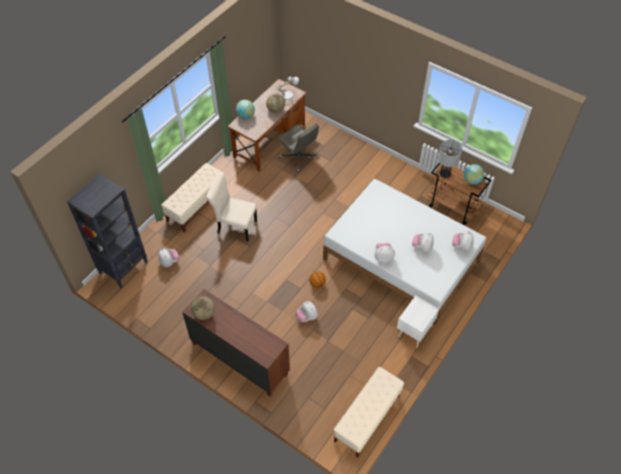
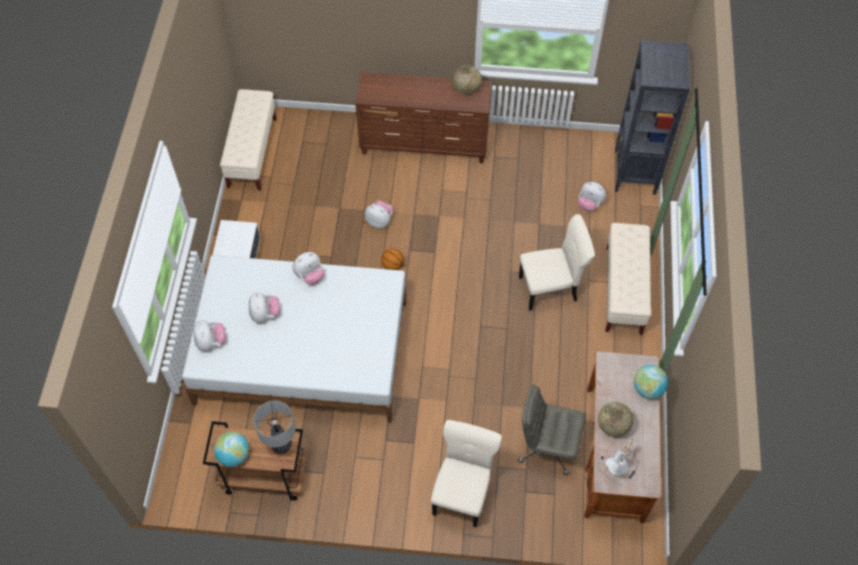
camera: 150 degrees right, 5 degrees up
none -> beige chair [431,420,502,527]

